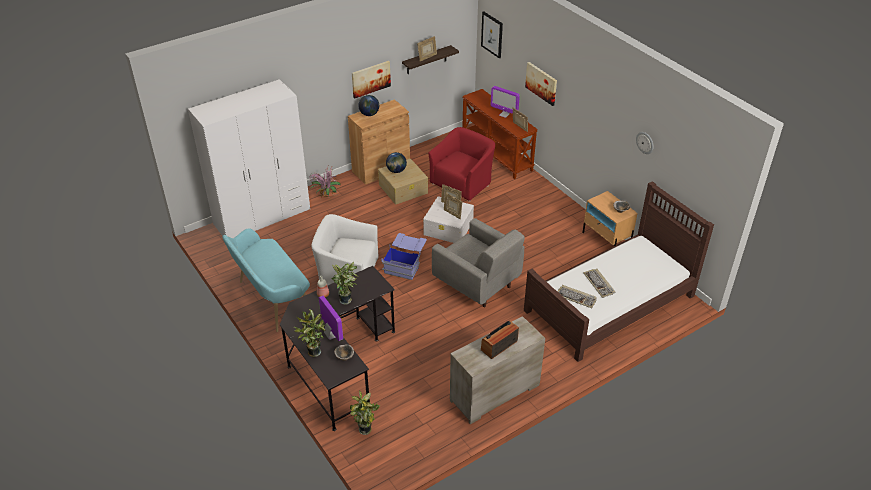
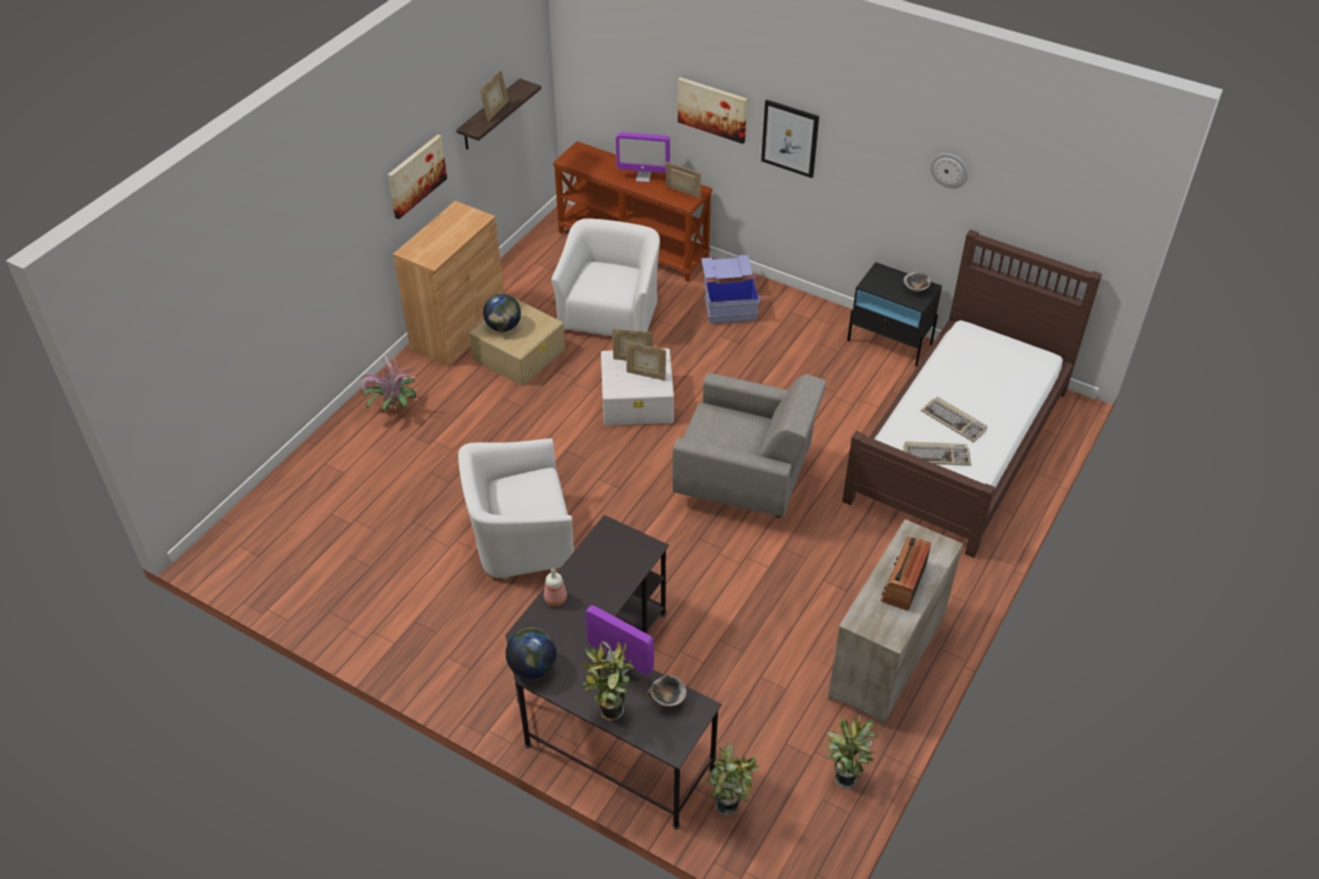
camera: 25 degrees left, 5 degrees up
white wardrobe [188,79,310,238] -> none
turquoise bench [222,228,310,332] -> none
potted plant [331,262,358,304] -> potted plant moved to [826,713,879,788]
globe [358,95,379,116] -> globe moved to [506,628,557,679]
blue storage box [381,233,427,280] -> blue storage box moved to [701,255,761,324]
red armchair [428,127,495,202] -> white armchair [551,219,660,336]
picture [481,11,503,58] -> picture moved to [761,100,819,178]
beige nightstand [582,191,638,246] -> black nightstand [847,262,942,367]

